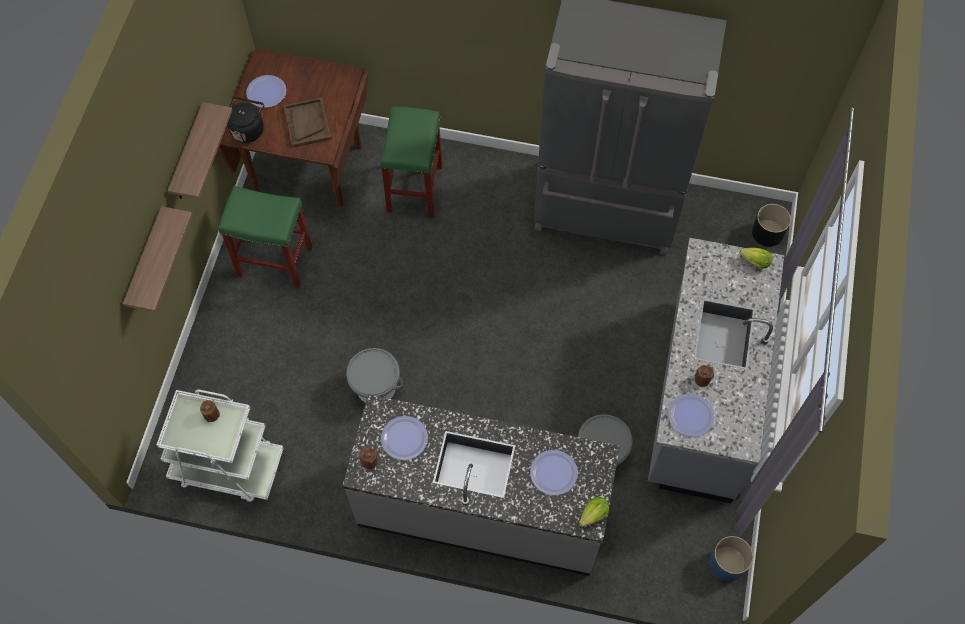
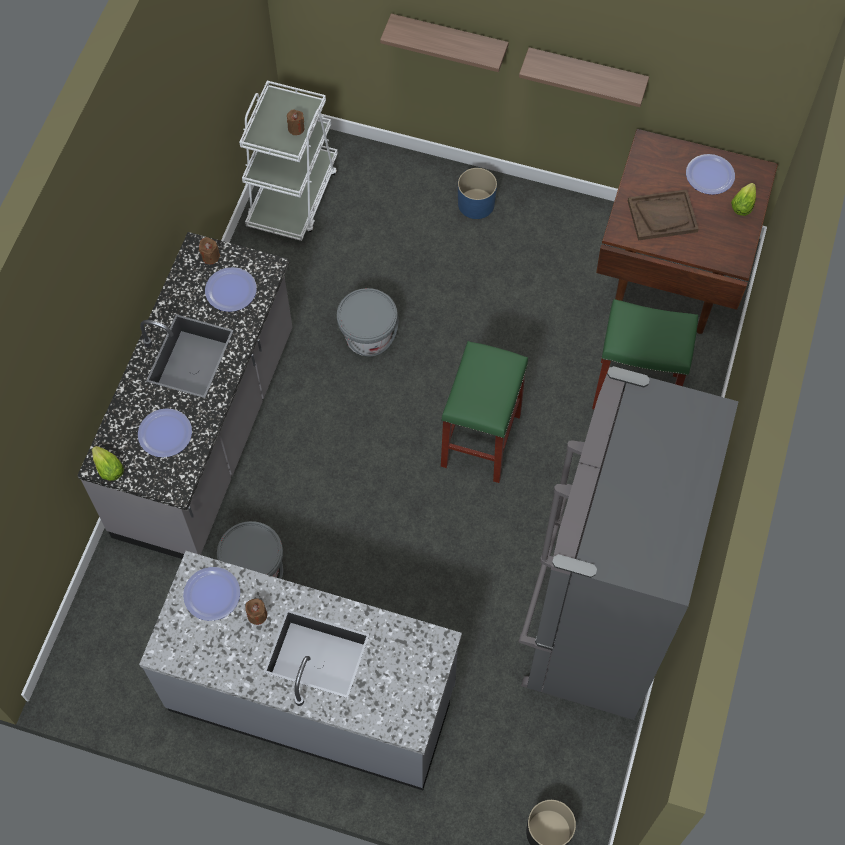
camera: 95 degrees right, 0 degrees up
green stool [218,186,313,288] -> green stool moved to [441,341,528,483]
black kettle [227,97,264,143] -> none
blue planter [710,536,753,581] -> blue planter moved to [458,168,497,219]
lettuce [739,248,773,268] -> lettuce moved to [731,183,756,216]

